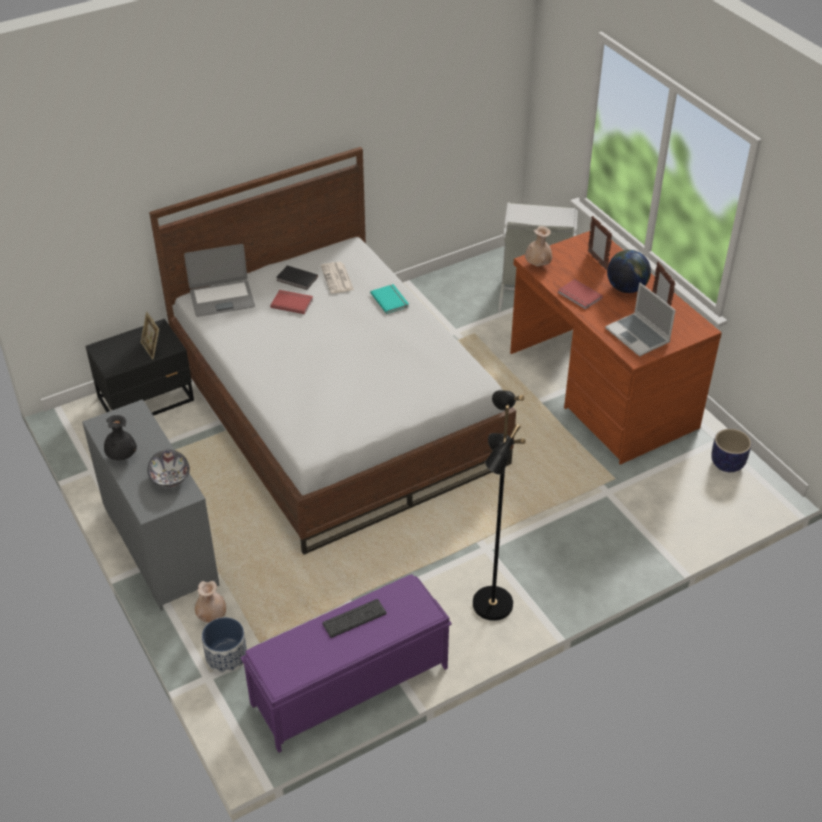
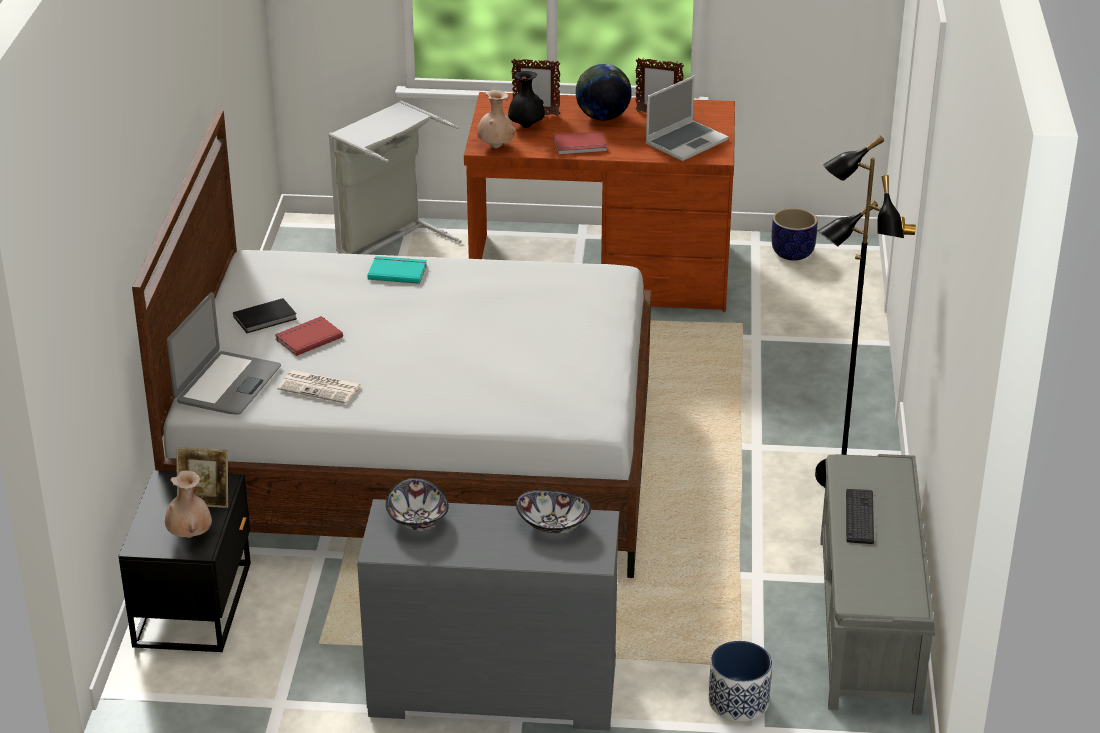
camera: 55 degrees left, 10 degrees down
black vase [104,415,137,460] -> black vase moved to [508,71,545,128]
beige vase [195,581,226,623] -> beige vase moved to [165,470,212,538]
purple bench [241,575,452,753] -> grey bench [820,454,935,715]
newspaper [321,262,354,293] -> newspaper moved to [278,370,361,404]
laptop [605,282,676,356] -> laptop turned 45 degrees counterclockwise [645,76,729,161]
none -> bowl [386,478,449,530]

